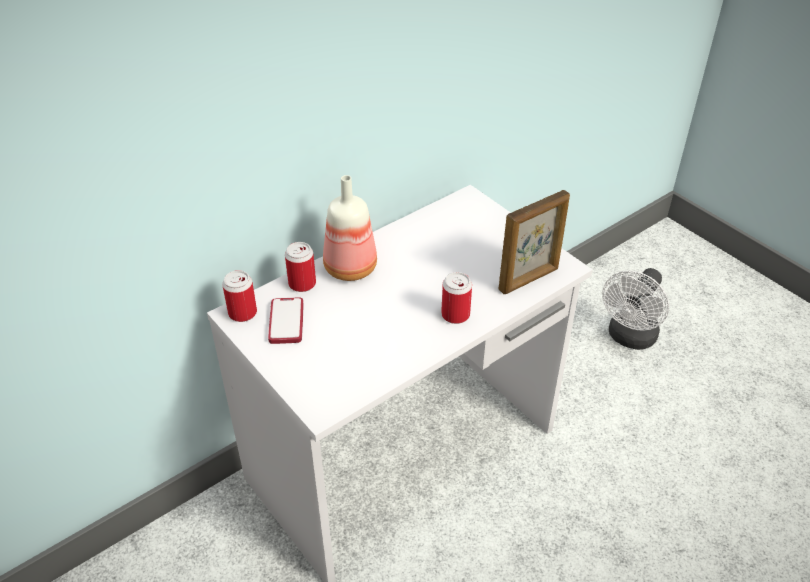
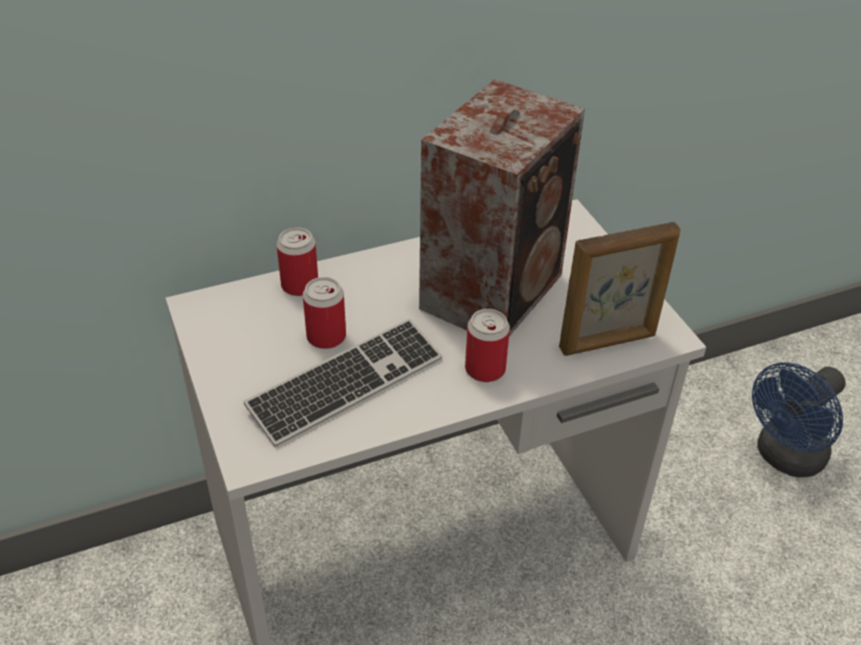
camera: 15 degrees right, 0 degrees up
can [222,270,257,322] -> can moved to [303,277,346,349]
phone [268,298,304,344] -> none
bottle [323,175,377,281] -> none
white fan [602,268,669,350] -> blue fan [752,362,846,477]
none -> keyboard [244,319,442,447]
none -> speaker [419,79,585,337]

